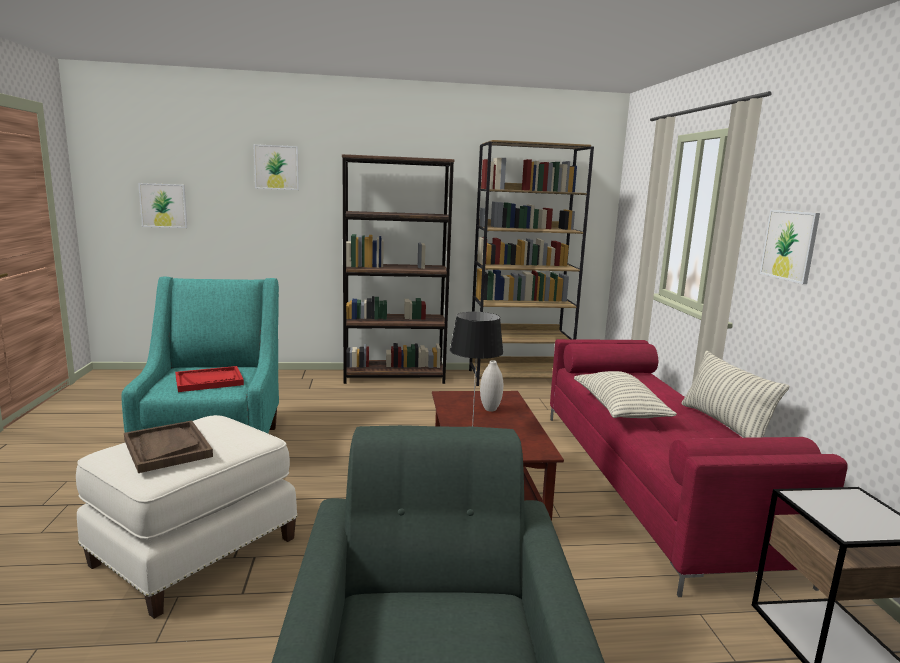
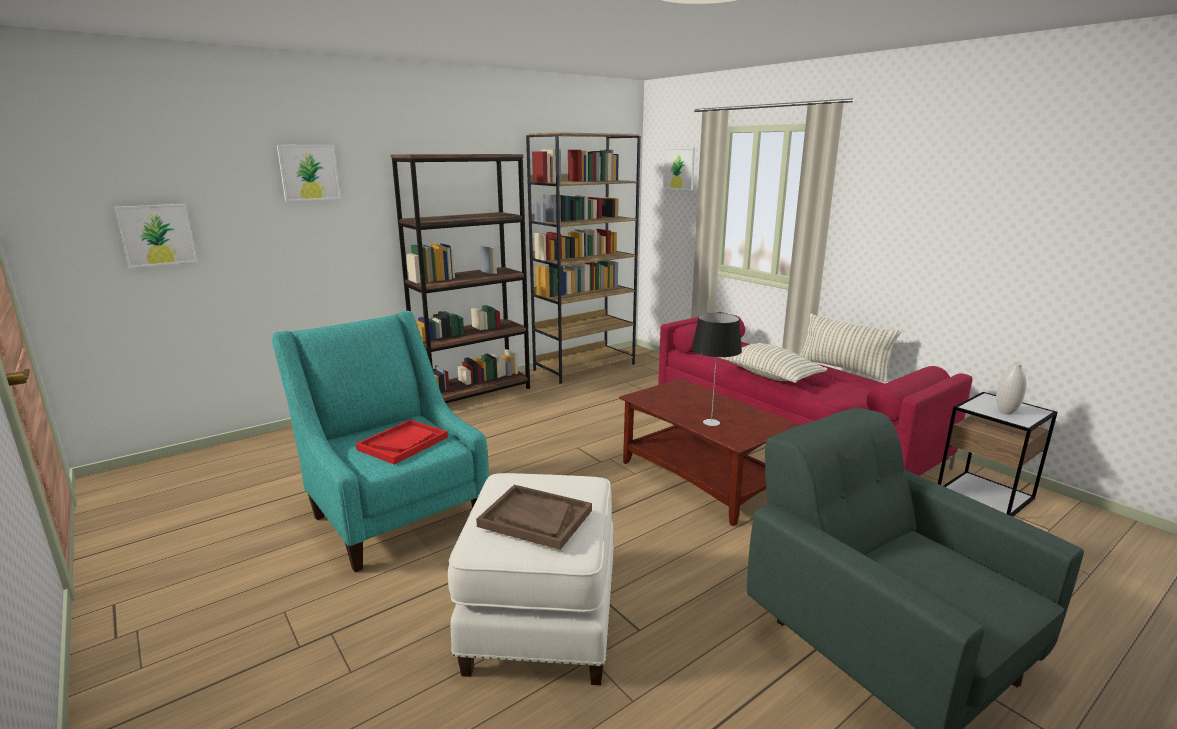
camera: 30 degrees left, 5 degrees up
white vase [480,360,503,411] -> white vase moved to [996,362,1027,414]
picture [760,210,820,284] -> picture moved to [663,148,695,191]

